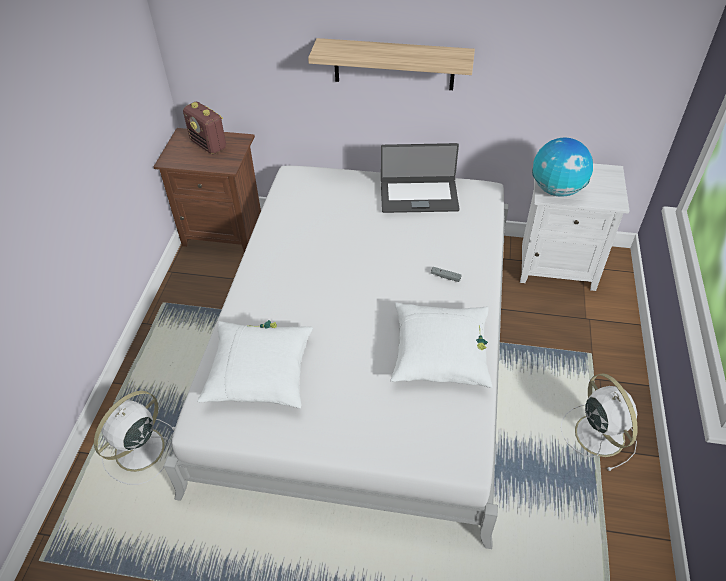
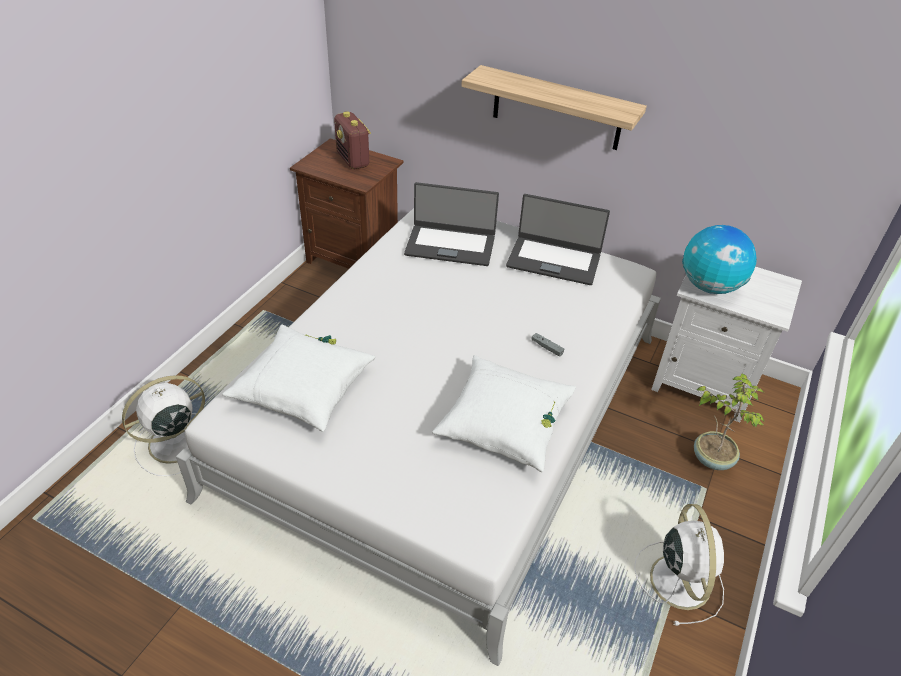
camera: 15 degrees right, 5 degrees down
none -> laptop [404,182,499,266]
none -> potted plant [694,373,764,470]

